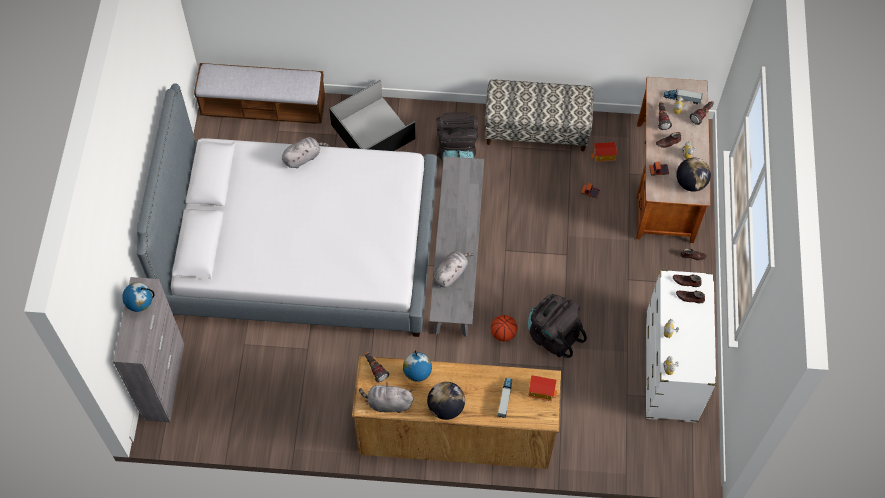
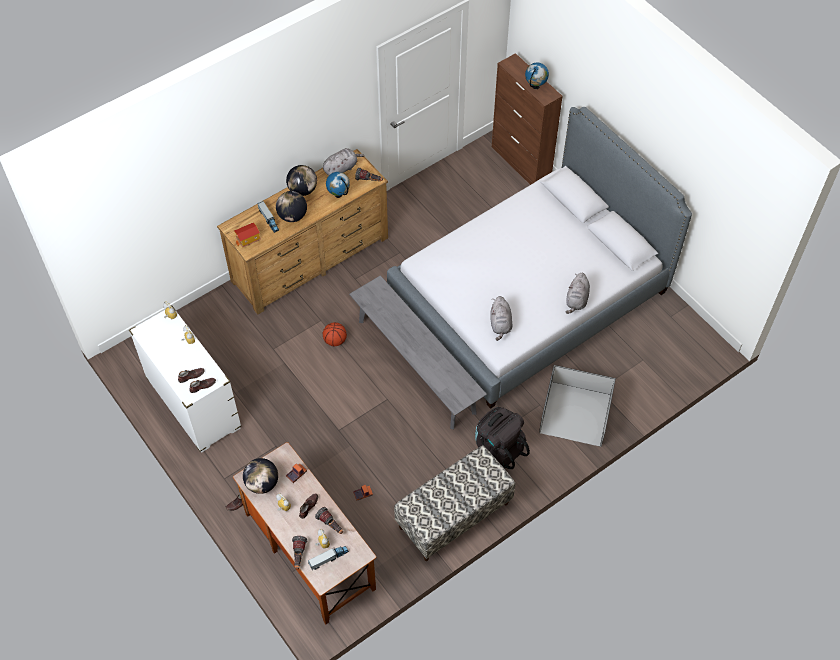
camera: 140 degrees right, 5 degrees down
grey cabinet [113,277,184,422] -> brown cabinet [492,53,563,185]
bench [194,63,326,124] -> none
grey plush toy [433,251,474,287] -> grey plush toy moved to [490,296,512,341]
black backpack [528,294,587,358] -> none
toy house [591,142,617,162] -> none
none -> globe [276,191,307,222]

